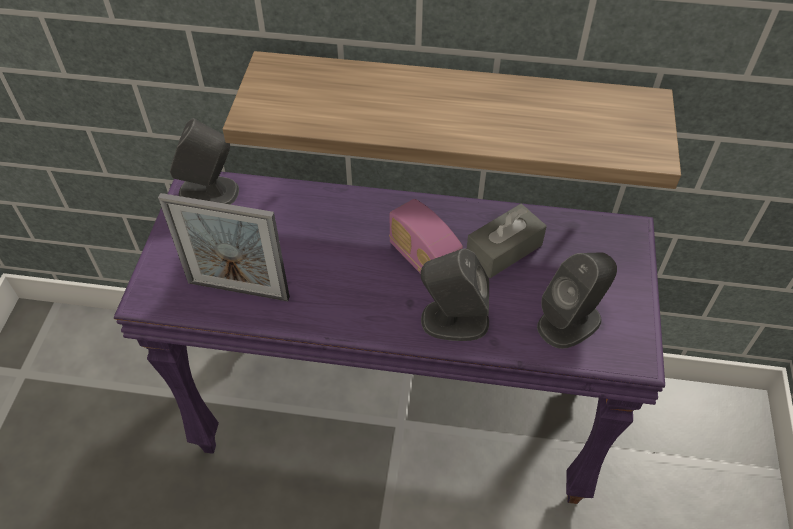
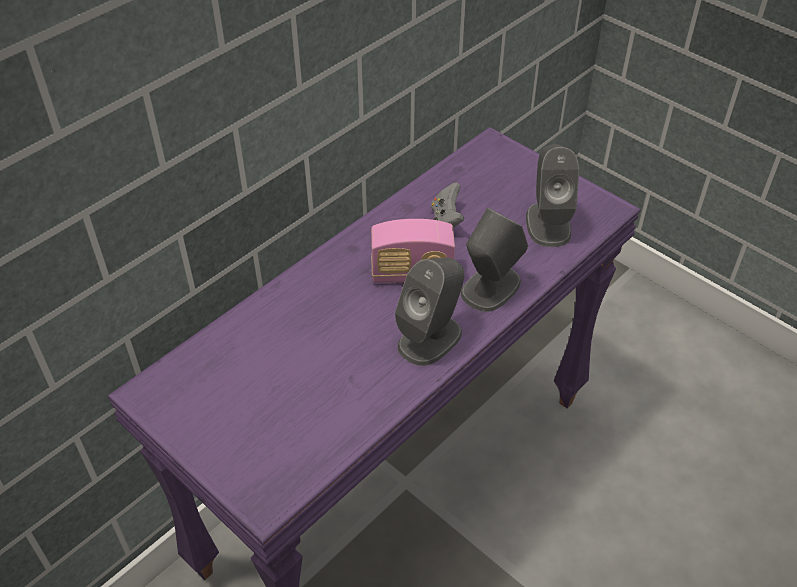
camera: 55 degrees left, 5 degrees down
picture frame [158,193,290,301] -> none
grey speaker [170,118,239,205] -> grey speaker moved to [395,258,464,366]
shelf [223,51,681,189] -> none
grey tissue box [467,204,547,278] -> grey game controller [431,183,464,228]

